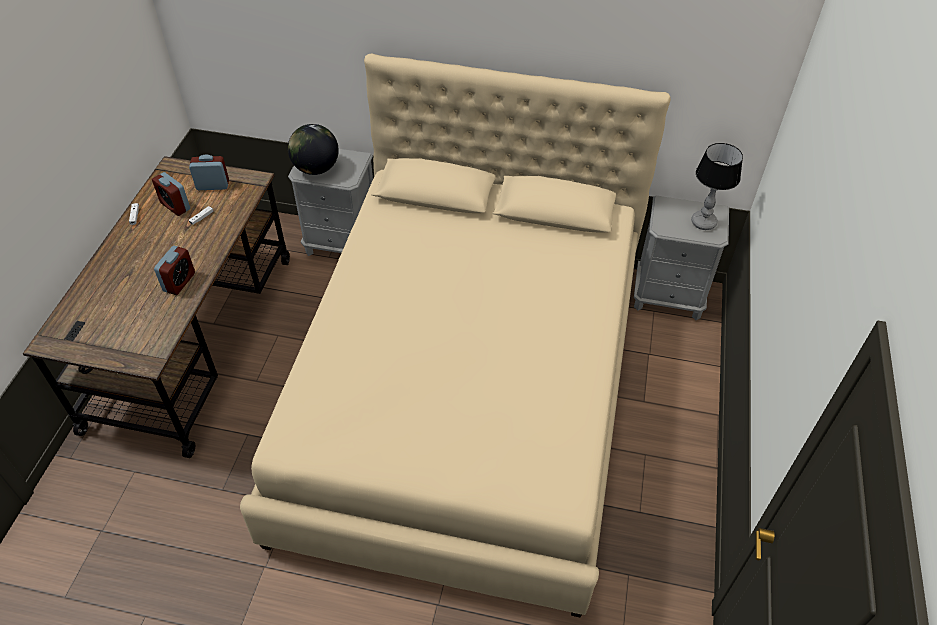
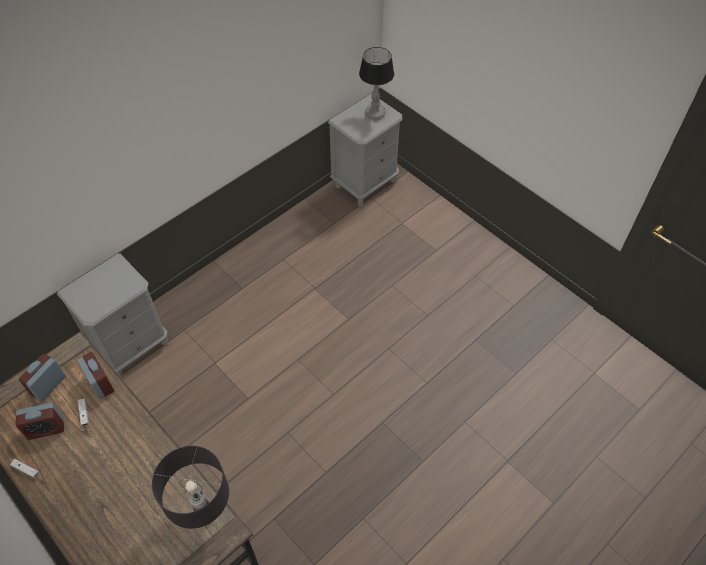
camera: 55 degrees left, 5 degrees up
alarm clock [154,246,195,295] -> alarm clock moved to [77,352,114,399]
beige bed [240,53,671,617] -> none
globe [288,124,339,175] -> none
none -> black table lamp [152,446,229,529]

